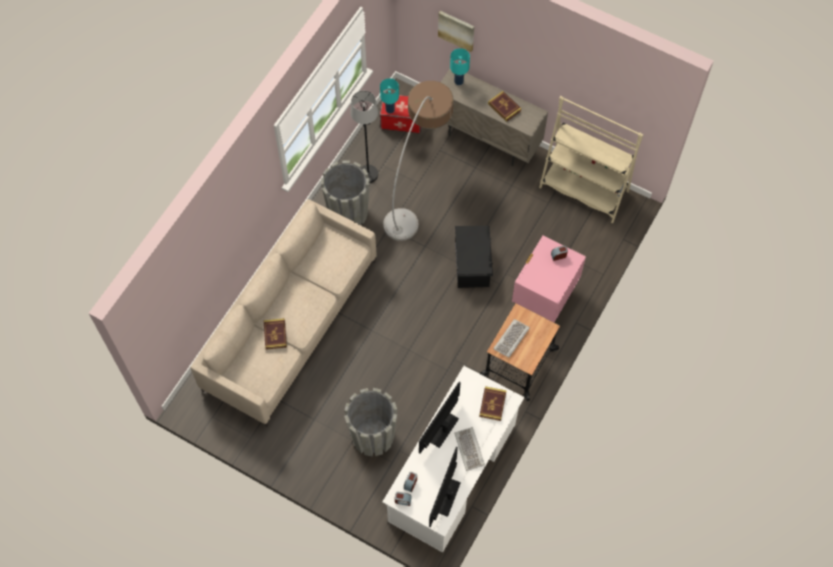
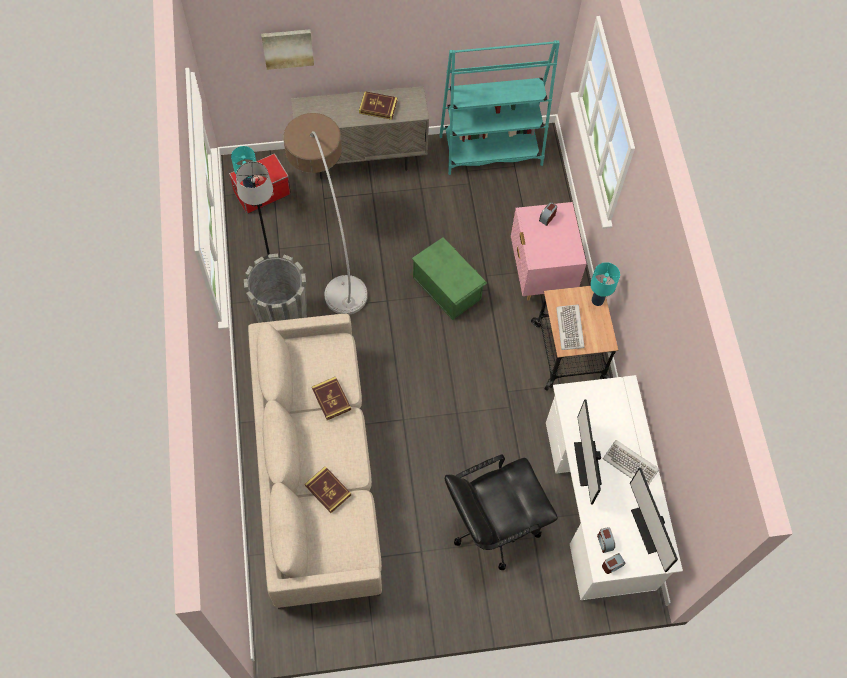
camera: 40 degrees left, 0 degrees up
grey planter [344,388,397,457] -> black office chair [445,454,558,570]
turquoise table lamp [450,48,470,85] -> turquoise table lamp moved to [590,262,620,306]
black storage box [455,226,493,288] -> green storage box [412,237,487,320]
book [479,386,507,421] -> book moved to [312,376,351,420]
beige bookcase [539,96,643,223] -> turquoise bookcase [440,40,560,175]

